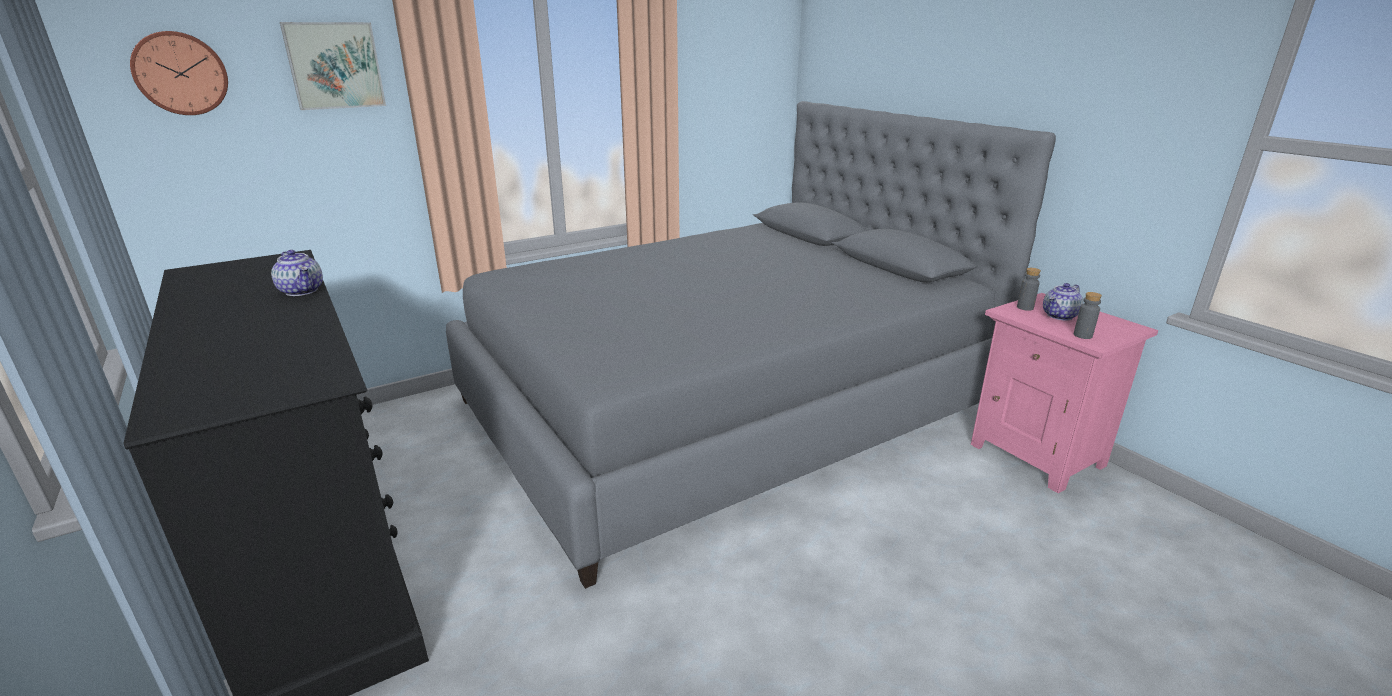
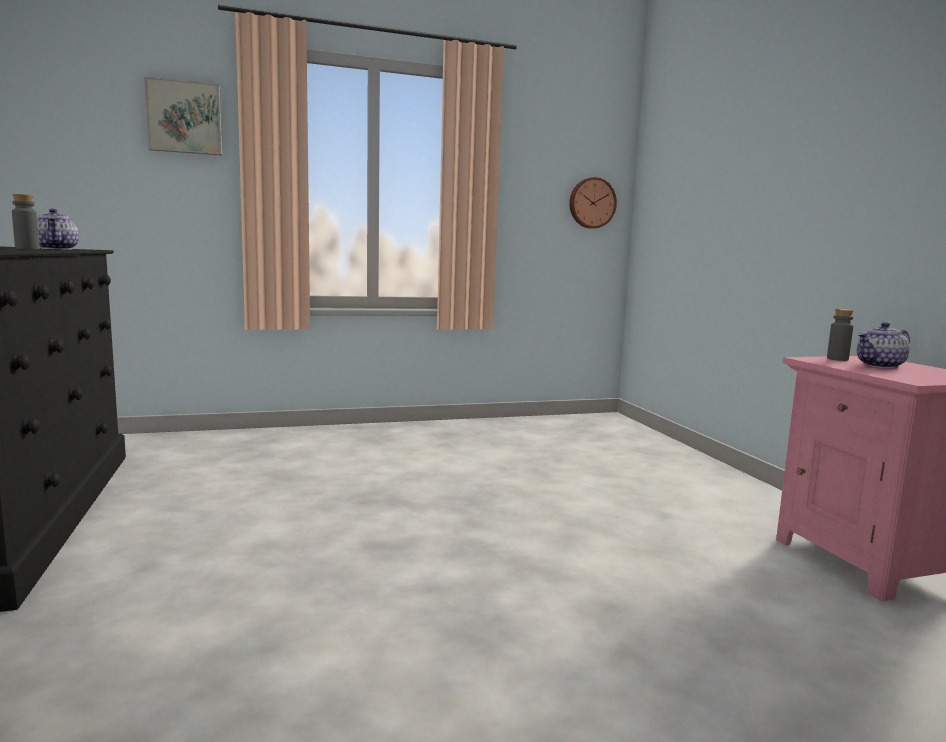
camera: 15 degrees right, 15 degrees down
wall clock [130,31,228,115] -> wall clock moved to [569,177,617,229]
grey bed [446,101,1056,589] -> none
grey bottle [1074,292,1102,339] -> grey bottle moved to [12,194,40,249]

